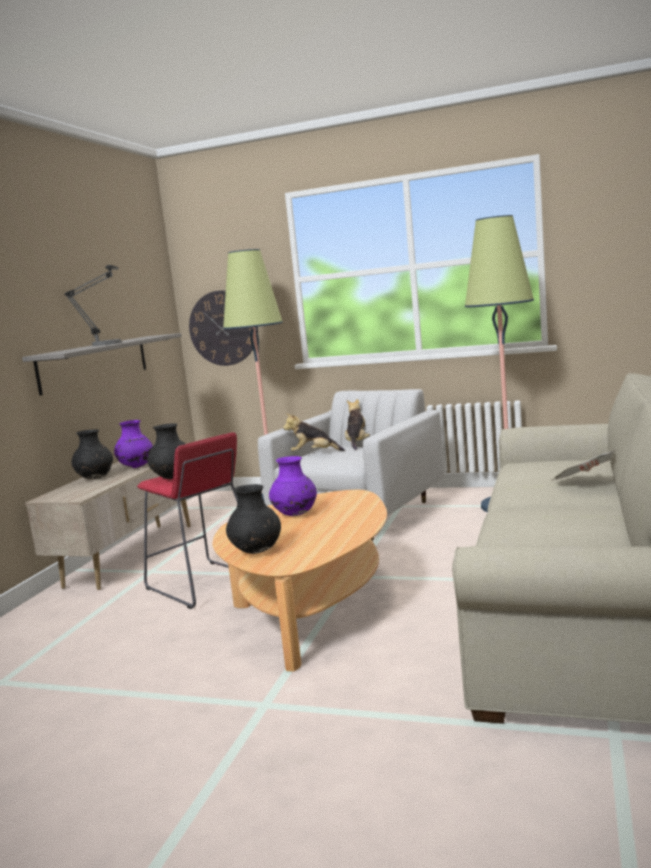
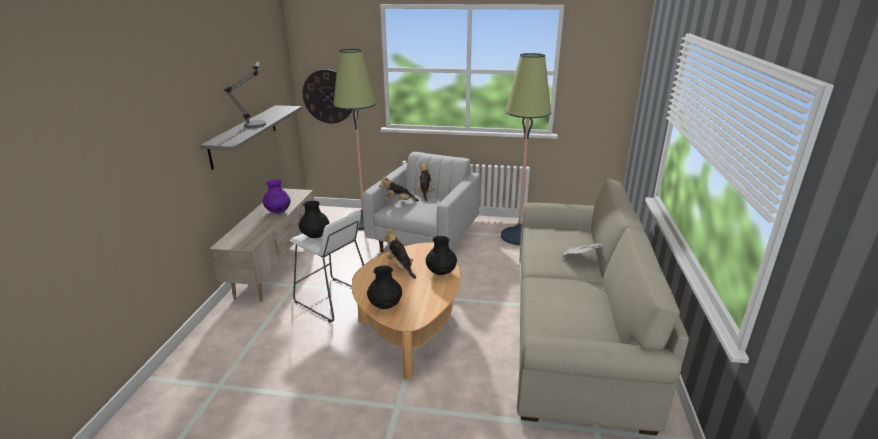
camera: 10 degrees left, 15 degrees up
black vase [71,429,113,479] -> black vase moved to [426,236,457,275]
red stool [137,432,238,609] -> white stool [290,210,364,323]
purple vase [269,456,317,516] -> plush toy [384,228,416,279]

